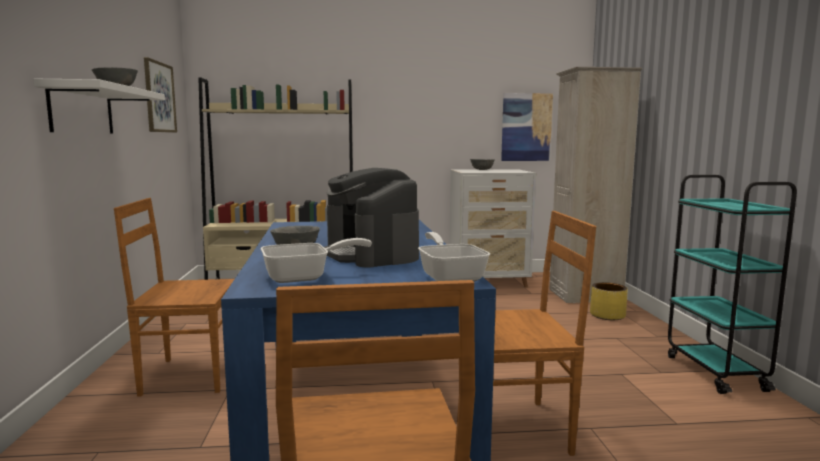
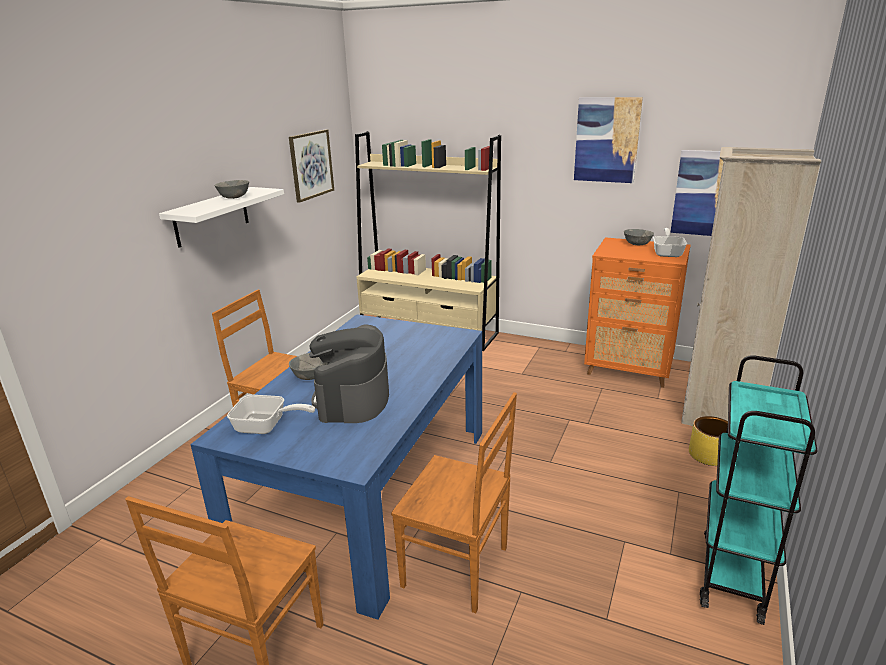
camera: 30 degrees right, 15 degrees up
frying pan [418,232,490,282] -> frying pan moved to [653,228,687,257]
white dresser [449,169,537,288] -> orange dresser [584,237,691,388]
none -> picture [574,97,643,183]

